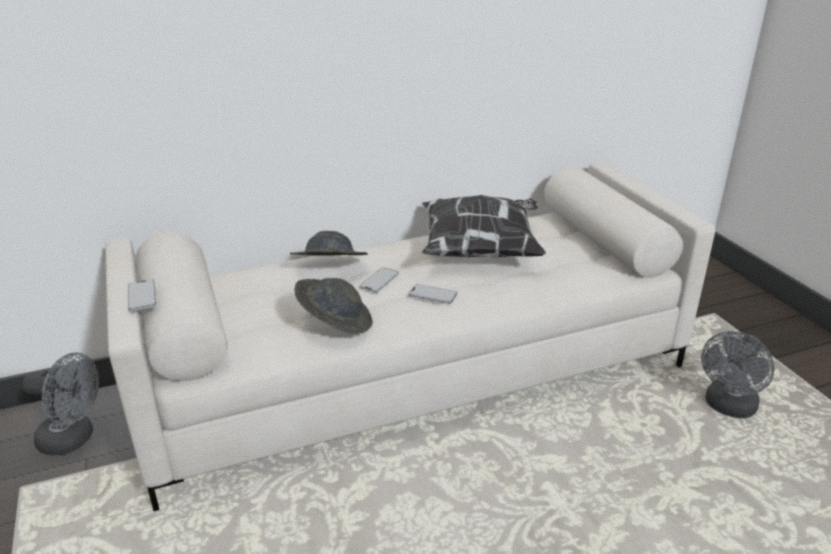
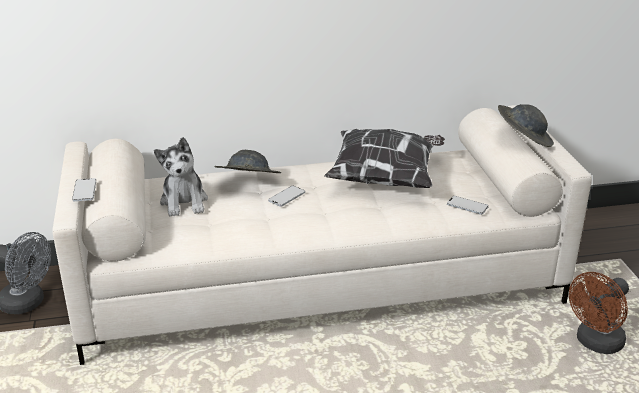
camera: 10 degrees right, 0 degrees up
grey hat [294,278,373,334] -> grey hat moved to [498,104,554,147]
phone [409,284,457,304] -> phone moved to [447,196,489,215]
grey fan [701,331,775,418] -> brown fan [569,272,629,354]
none -> plush toy [154,137,208,217]

